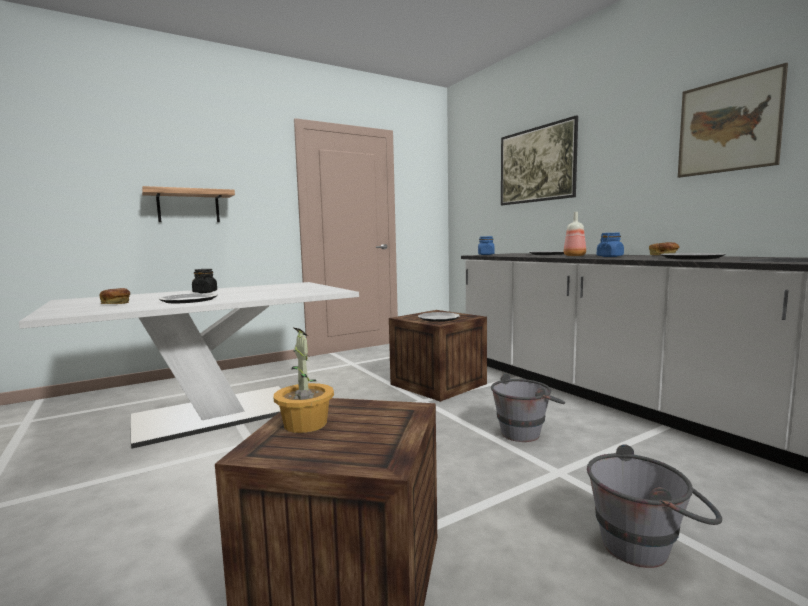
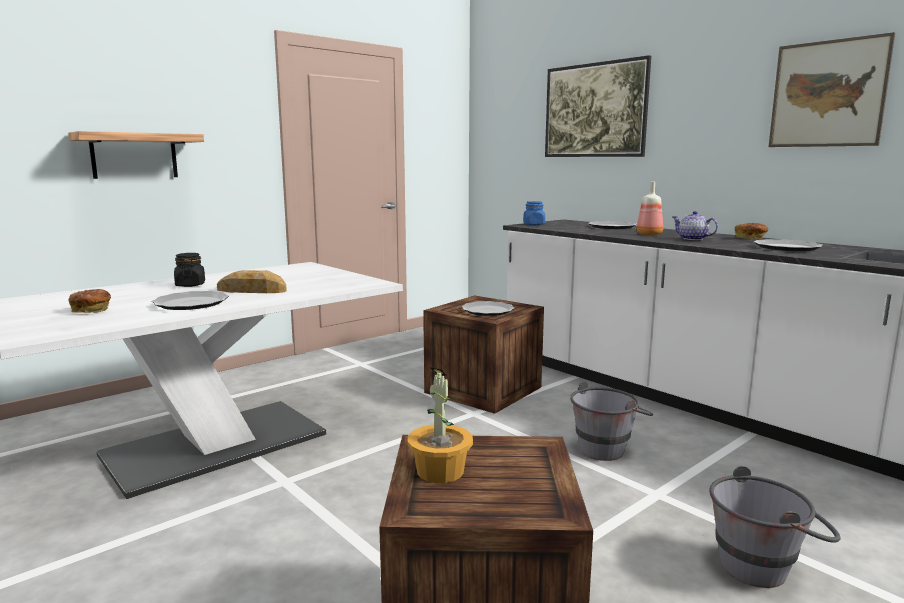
camera: 10 degrees left, 5 degrees up
blue jar [597,233,624,257] -> teapot [672,211,718,240]
none -> bread [217,270,287,293]

